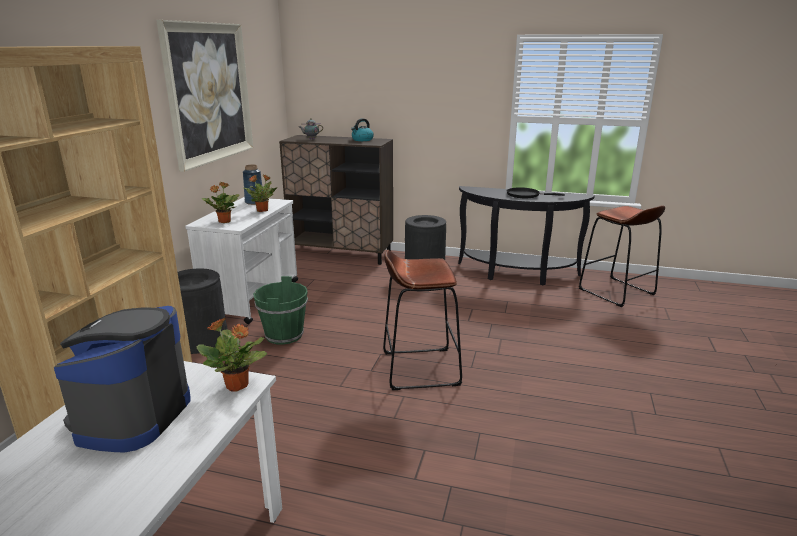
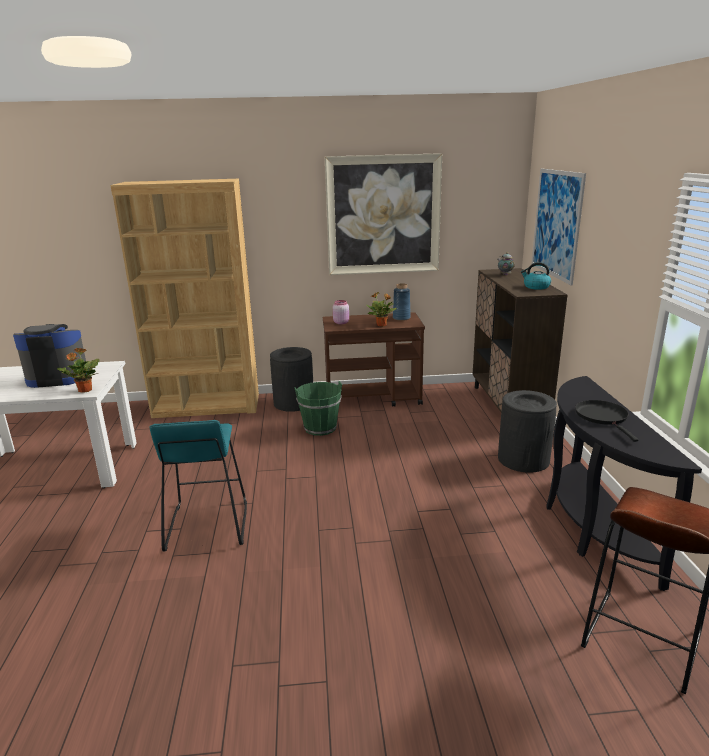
camera: 70 degrees right, 0 degrees up
white cart [185,197,298,324] -> brown cart [323,312,425,407]
potted plant [202,182,240,223] -> pink jar [333,300,349,324]
brown stool [383,250,462,390] -> none
none -> turquoise stool [150,420,247,552]
none -> picture [532,169,586,285]

